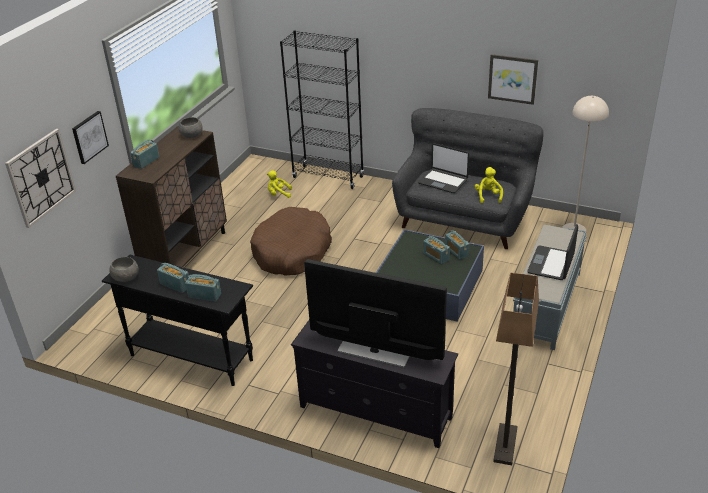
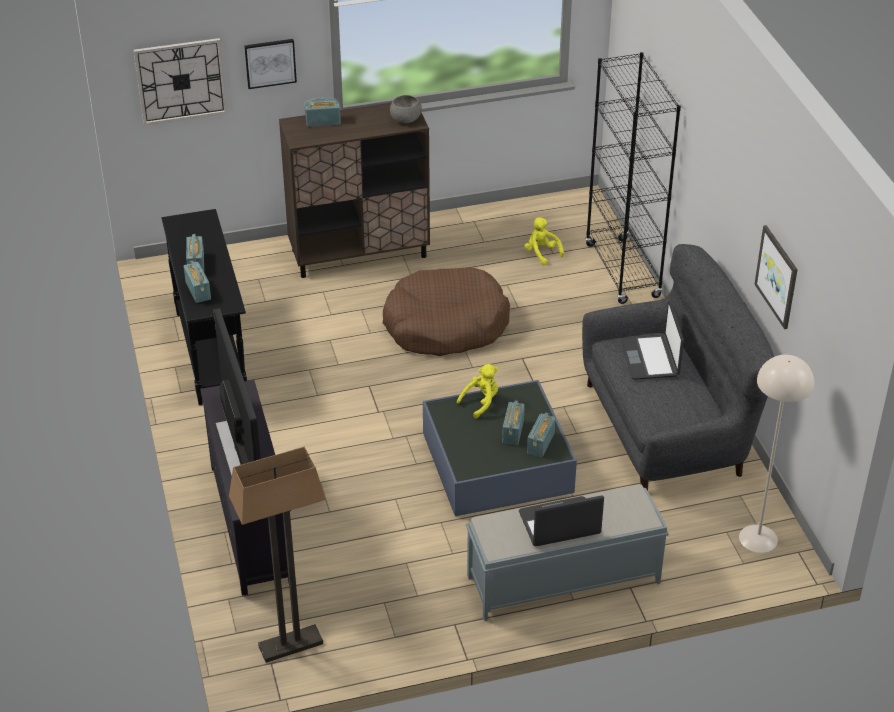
camera: 50 degrees right, 5 degrees up
grey bowl [110,257,139,282] -> none
yellow plush toy [475,167,503,203] -> yellow plush toy moved to [457,364,498,418]

